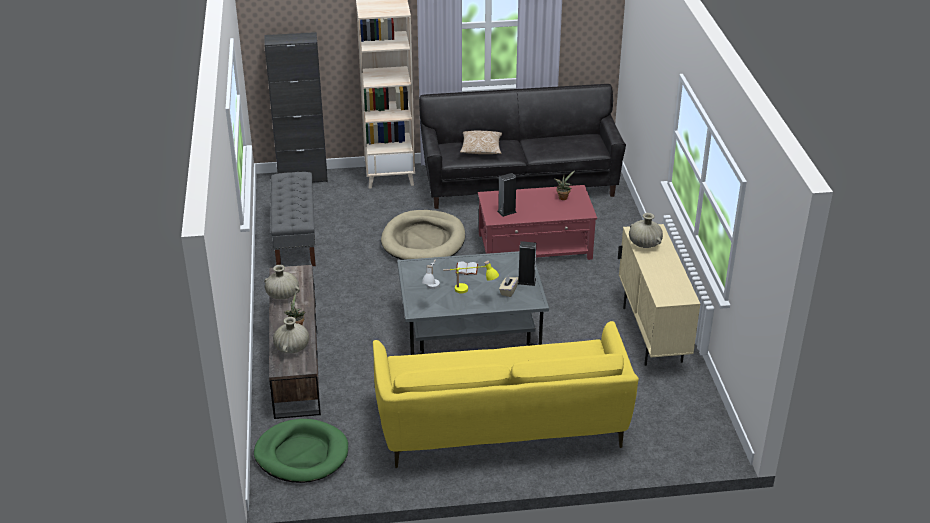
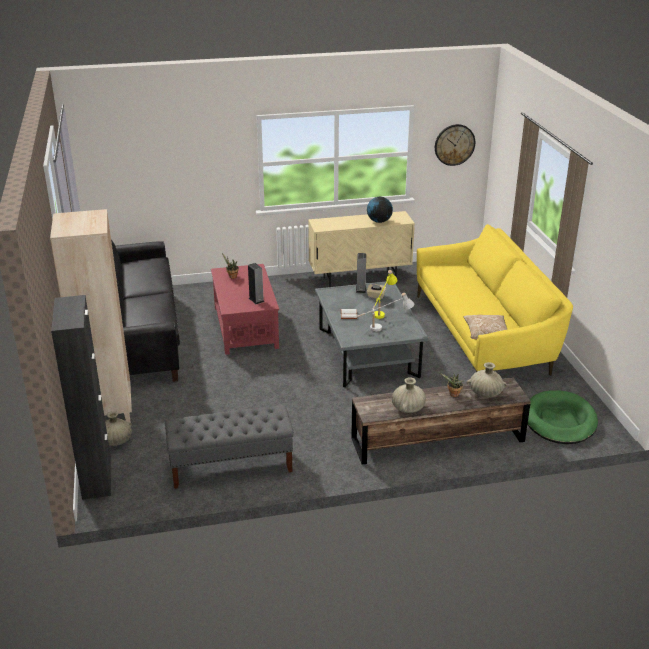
camera: 95 degrees left, 5 degrees down
beige dog bed [381,210,465,260] -> none
pillow [460,131,502,154] -> pillow moved to [464,315,508,339]
beige vase [629,213,663,248] -> beige vase moved to [105,411,132,446]
none -> globe [367,197,393,223]
none -> wall clock [435,124,475,166]

